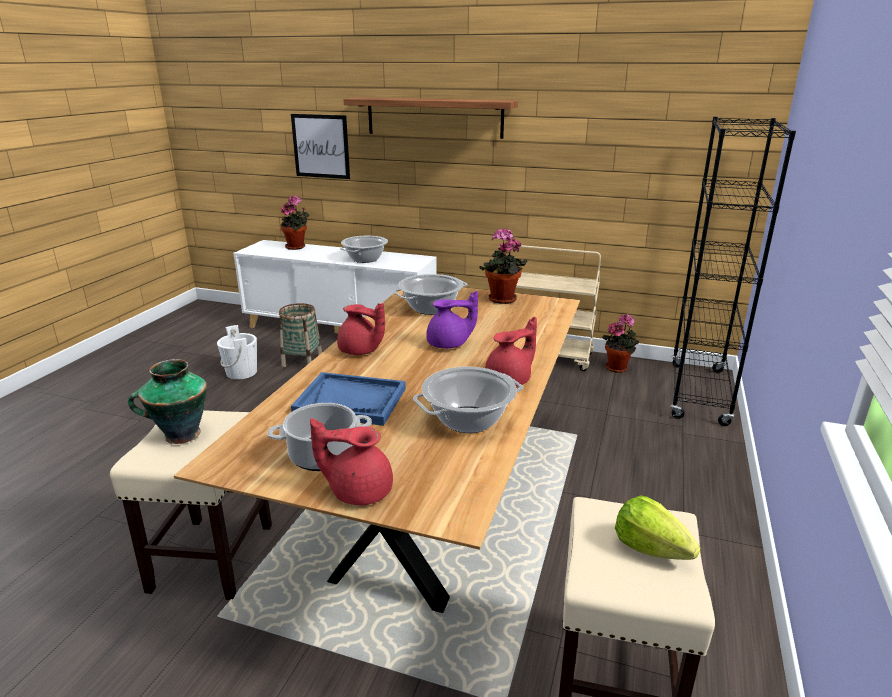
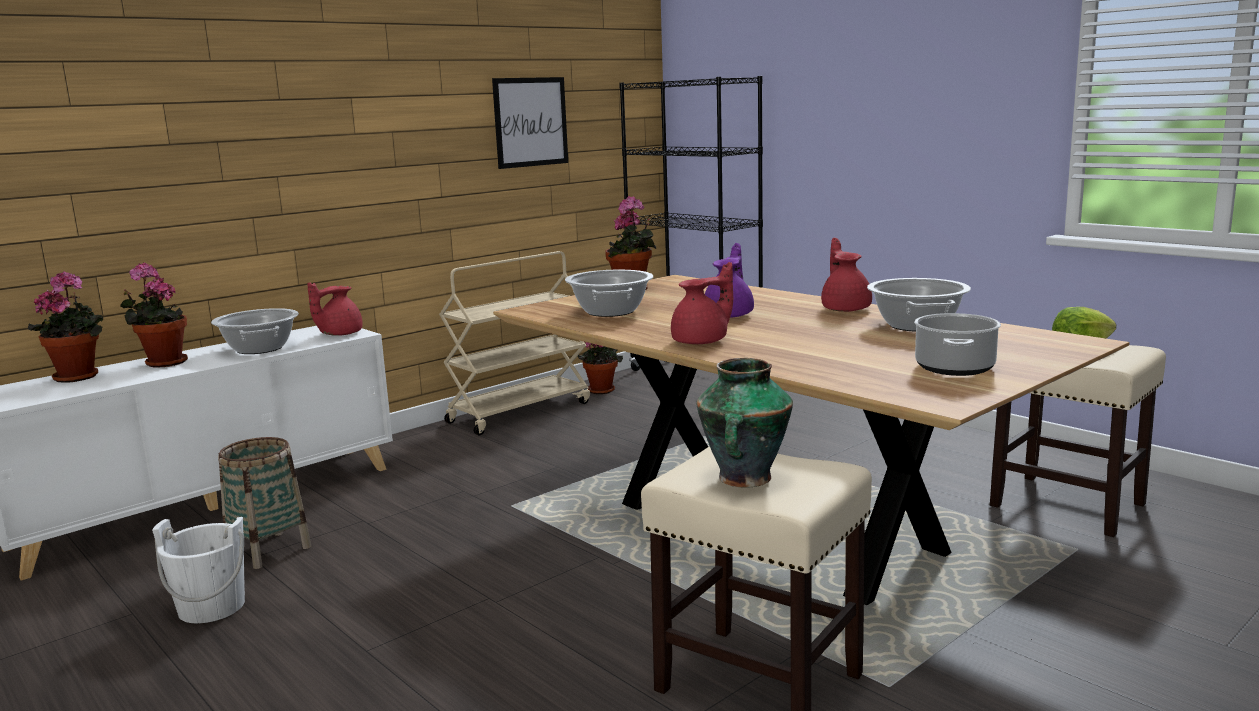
camera: 60 degrees left, 10 degrees down
picture [291,114,350,179] -> picture moved to [492,77,568,169]
blue tray [291,372,406,426] -> none
red teapot [310,418,393,505] -> red teapot moved to [307,282,362,336]
shelf [343,97,518,139] -> none
none -> potted plant [120,263,188,368]

